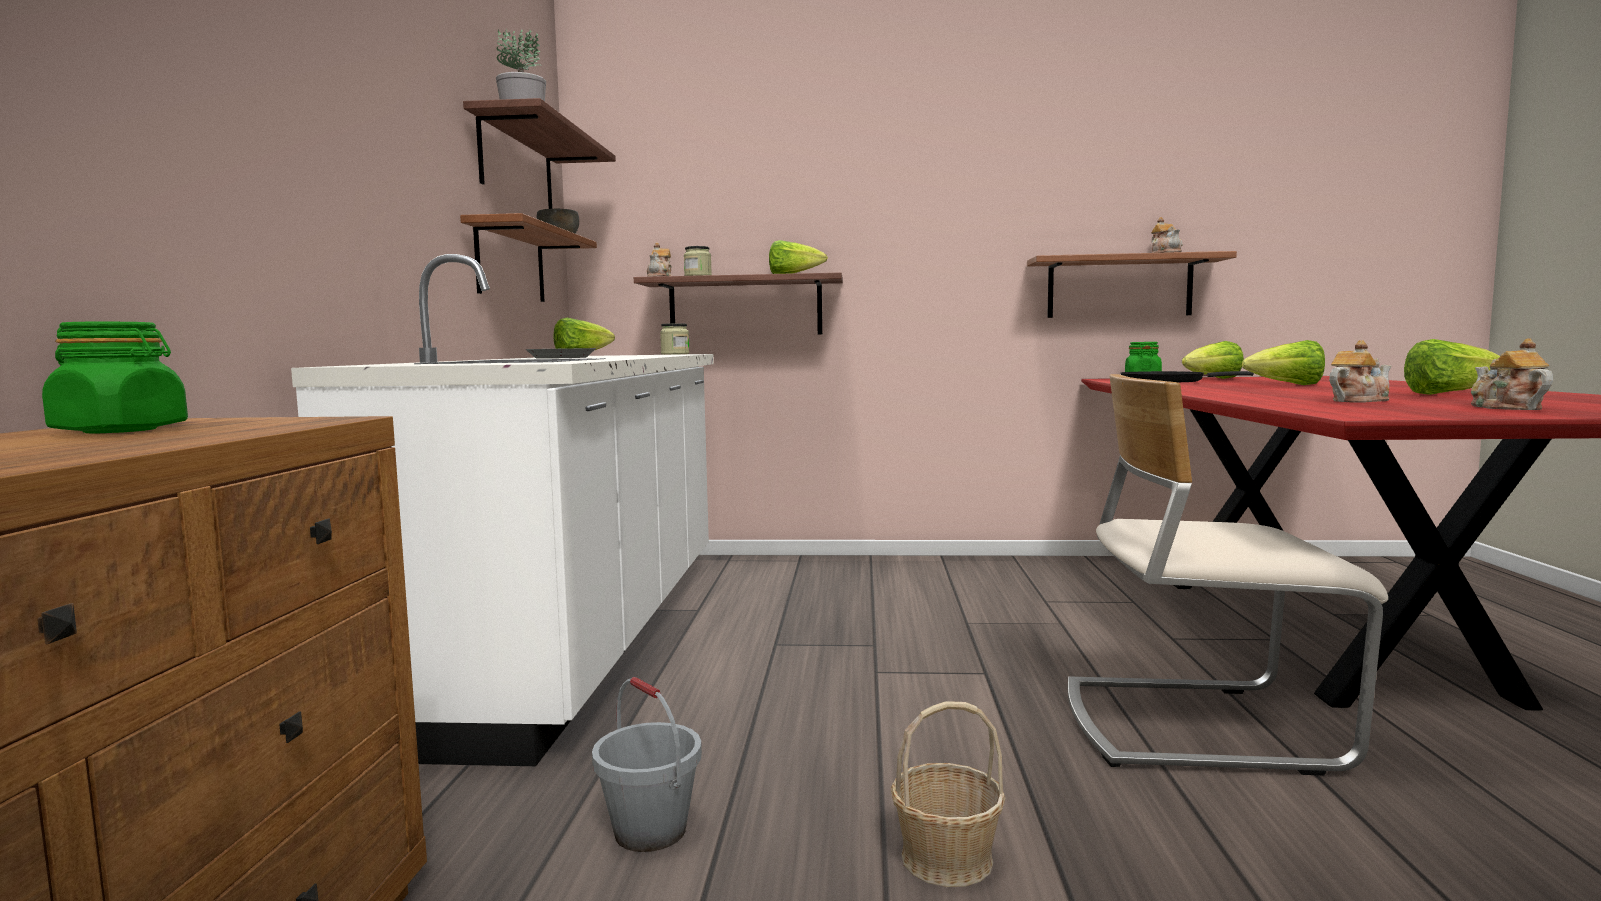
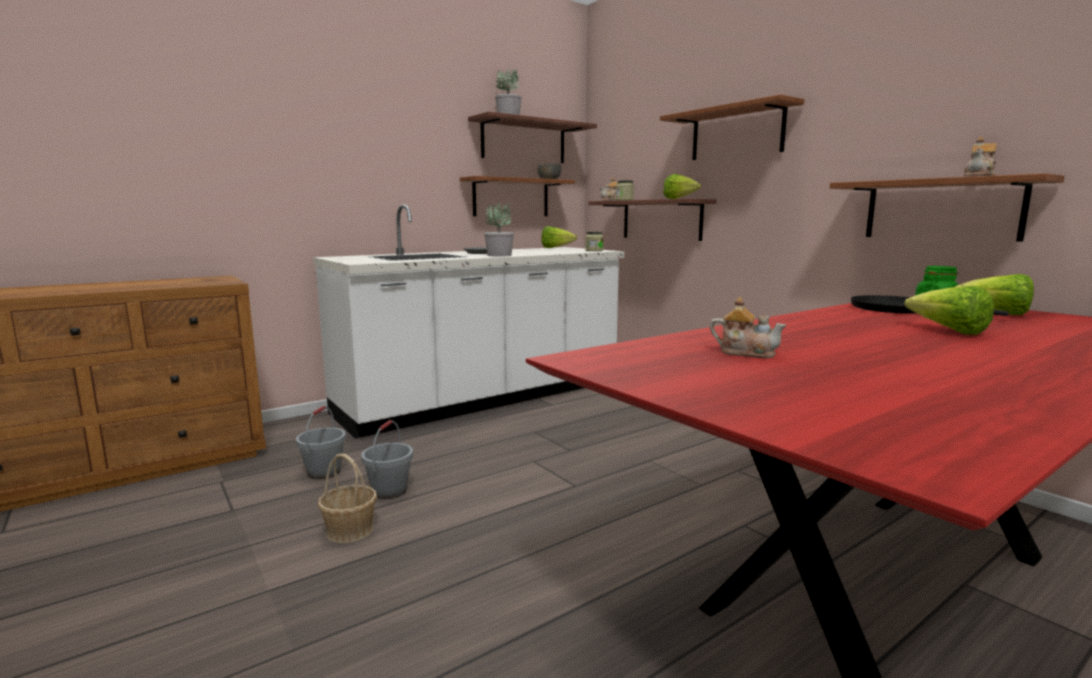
camera: 50 degrees right, 5 degrees up
green jar [42,322,188,433] -> none
beige chair [1068,374,1388,776] -> none
lettuce [1404,339,1500,395] -> none
teapot [1471,338,1553,410] -> none
none -> grey bucket [361,420,413,499]
none -> potted plant [484,201,514,257]
none -> shelf [660,94,804,160]

